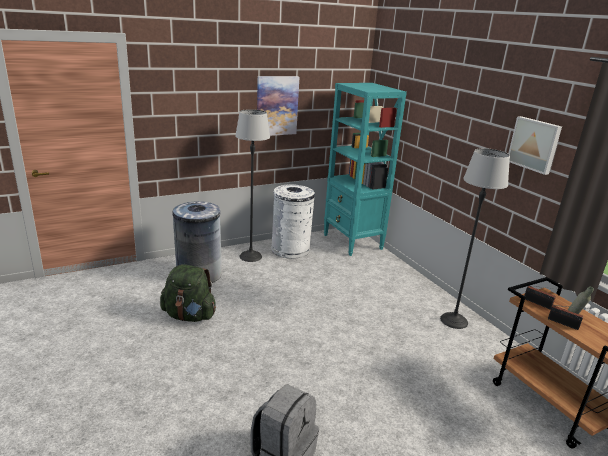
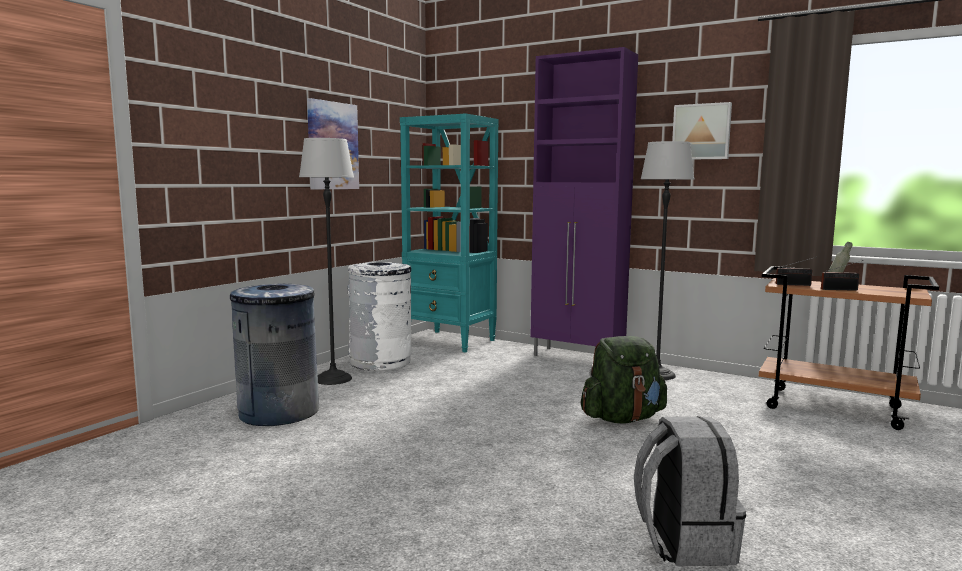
camera: 30 degrees left, 15 degrees down
green backpack [160,264,216,322] -> green backpack moved to [581,336,667,424]
none -> purple cabinet [530,47,638,356]

